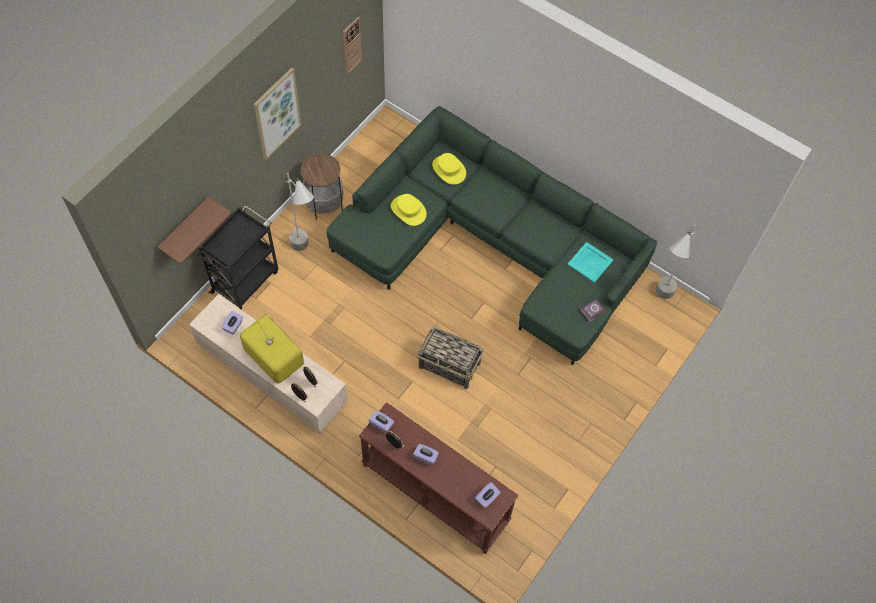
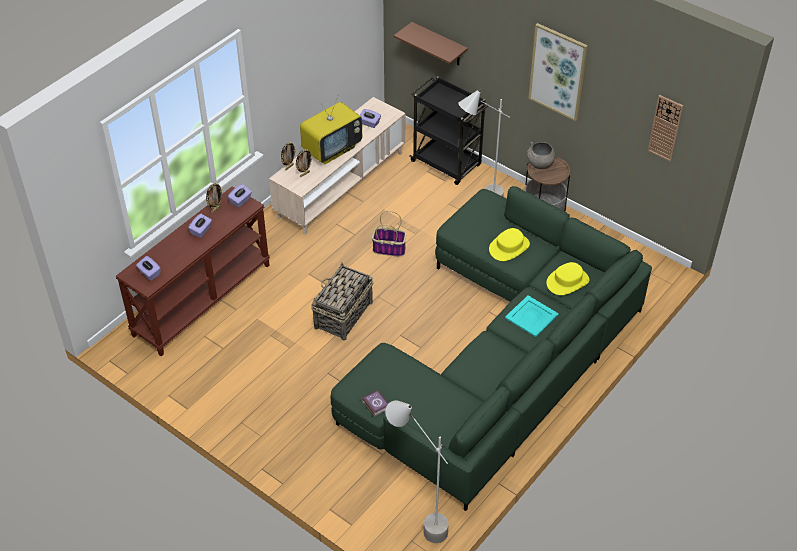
camera: 95 degrees right, 15 degrees down
turquoise tray [567,242,613,283] -> turquoise tray moved to [505,295,559,337]
none -> basket [372,211,406,257]
none -> grey bowl [527,142,555,169]

